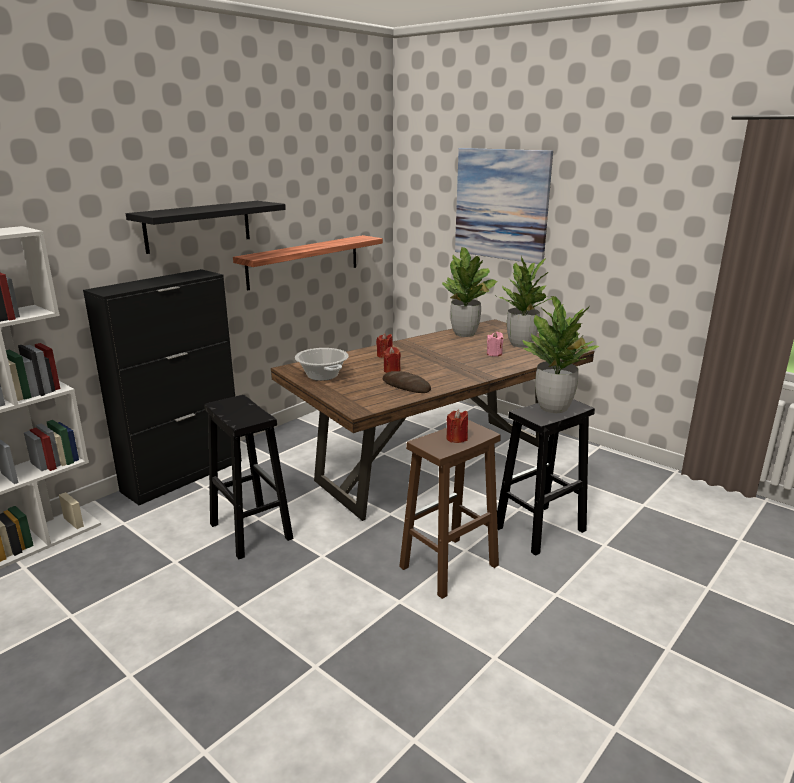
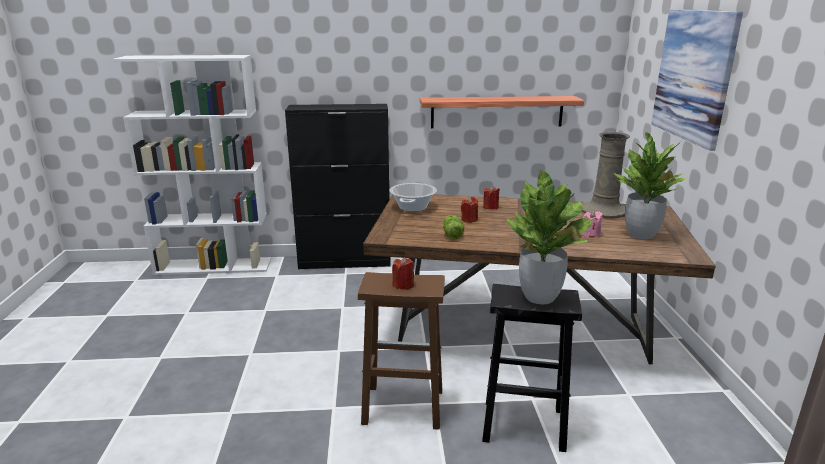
camera: 45 degrees right, 0 degrees up
black shelf [126,201,286,254] -> none
black stool [204,395,293,559] -> none
bread [382,371,431,393] -> lettuce [444,215,464,239]
potted plant [442,247,497,337] -> beige vase [581,132,630,218]

